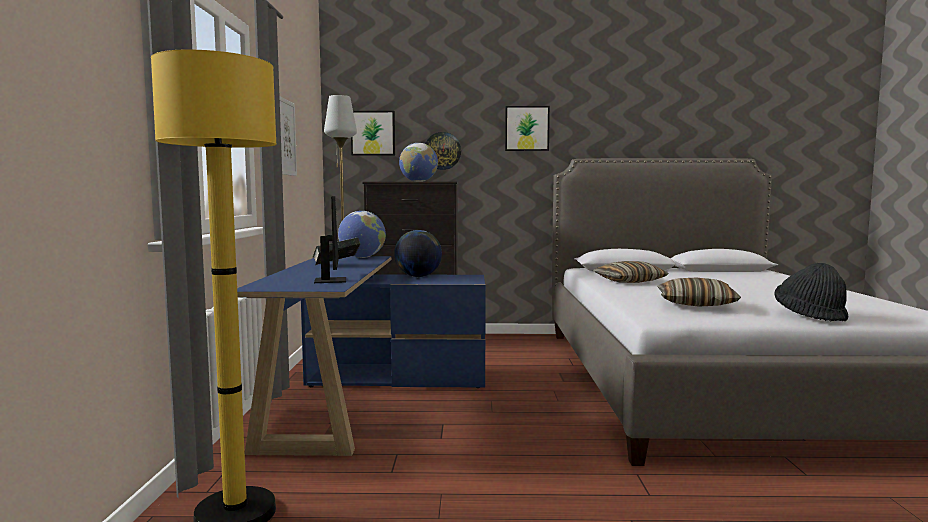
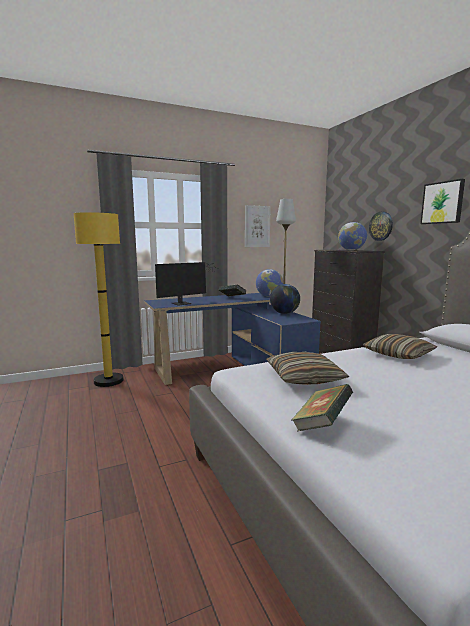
camera: 65 degrees right, 5 degrees up
picture [351,111,395,156] -> none
black hat [775,263,848,322] -> book [291,384,353,432]

